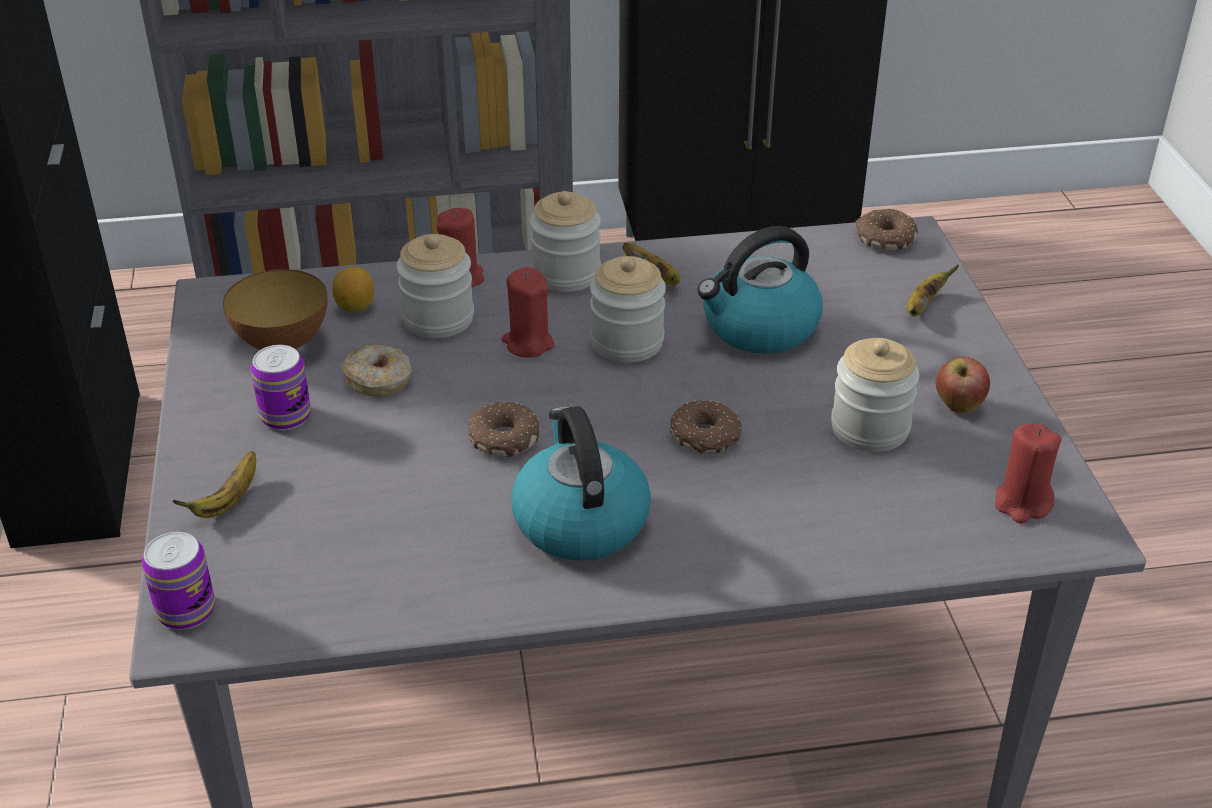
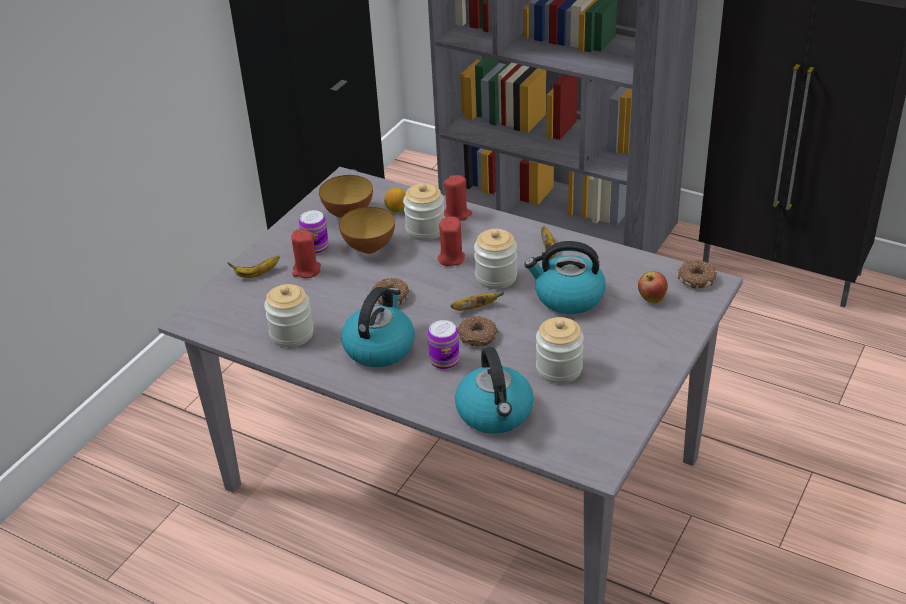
camera: 40 degrees right, 0 degrees up
can [142,532,215,630] -> can moved to [428,320,459,370]
donut [342,344,412,397] -> bowl [339,207,395,254]
jar [530,191,601,292] -> jar moved to [264,284,314,347]
banana [907,265,959,316] -> banana moved to [451,292,504,311]
apple [936,357,990,413] -> apple moved to [638,271,668,303]
red candle [995,424,1061,524] -> red candle moved to [292,229,321,278]
none -> kettle [455,347,534,434]

